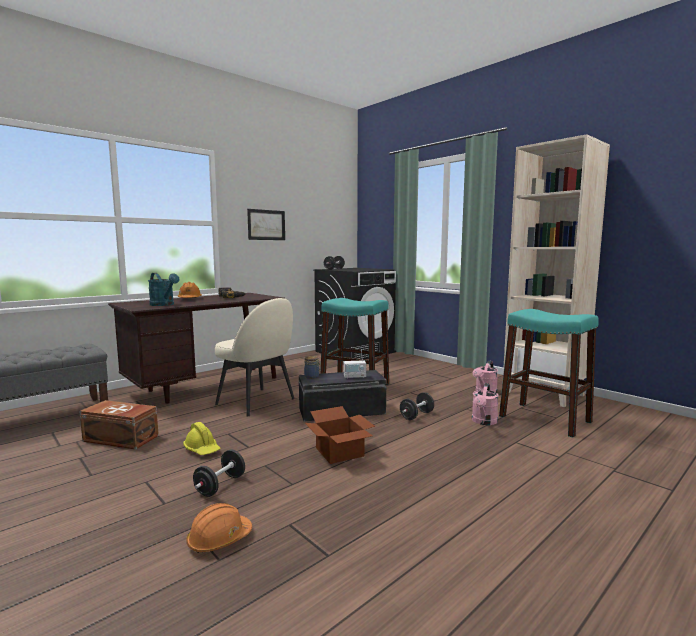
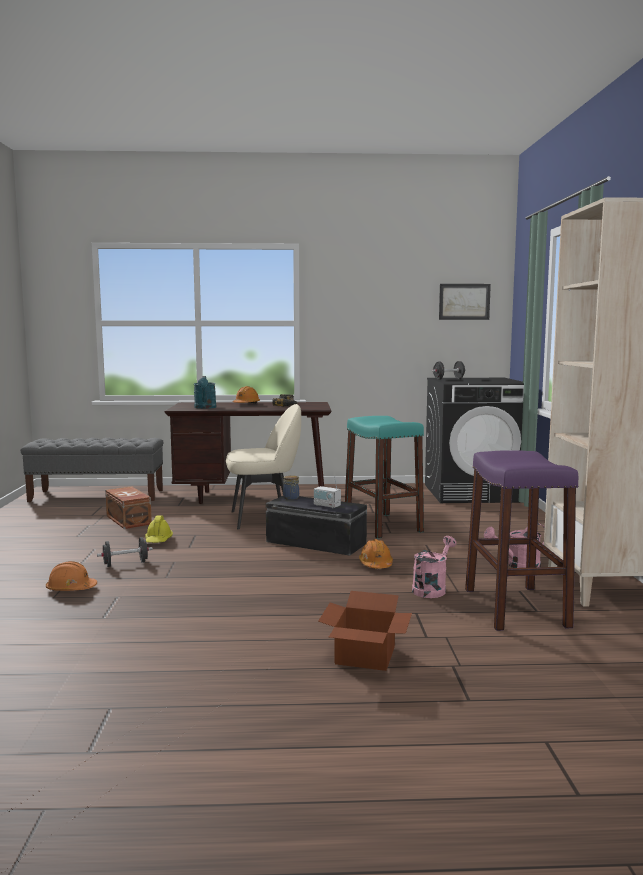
camera: 40 degrees right, 0 degrees up
beige chair [215,298,295,416] -> beige chair turned 90 degrees counterclockwise [226,404,301,530]
picture [247,209,285,240] -> picture moved to [439,284,491,320]
cardboard box [305,406,375,464] -> cardboard box moved to [318,591,412,671]
black dumbbell [400,392,434,420] -> orange hard hat [359,539,393,568]
pink watering can [472,383,499,425] -> pink watering can turned 150 degrees clockwise [412,536,457,598]
turquoise stool [499,309,599,437] -> purple stool [465,450,578,631]

